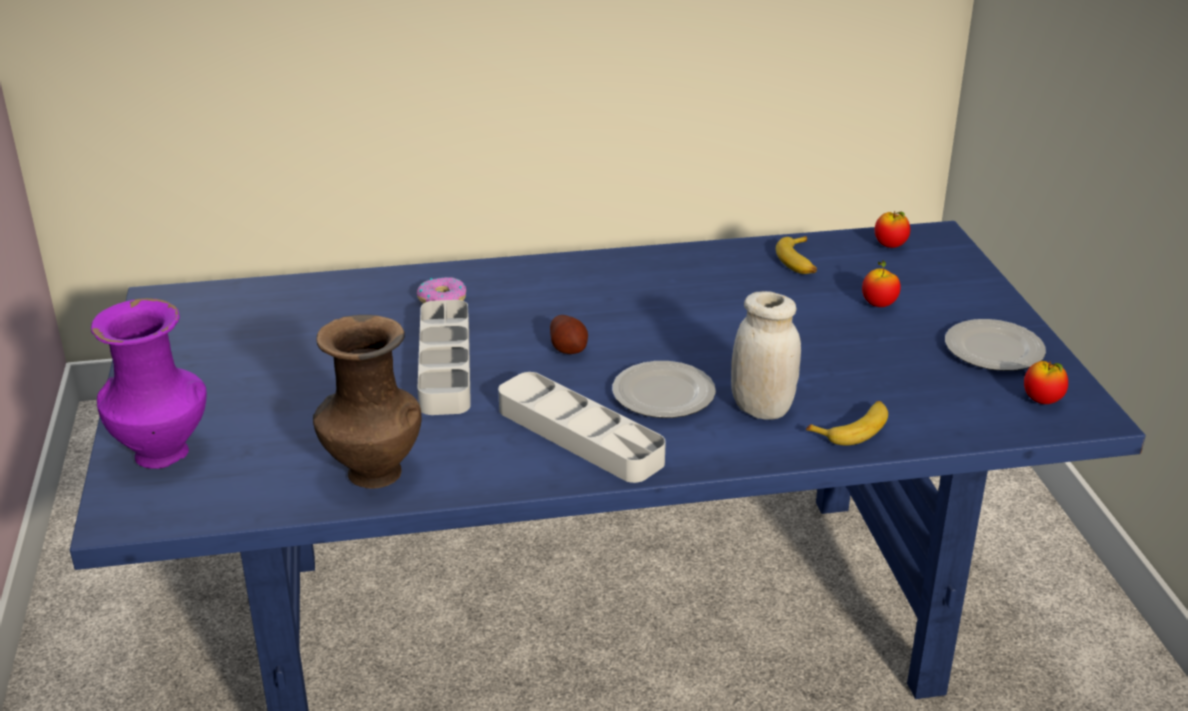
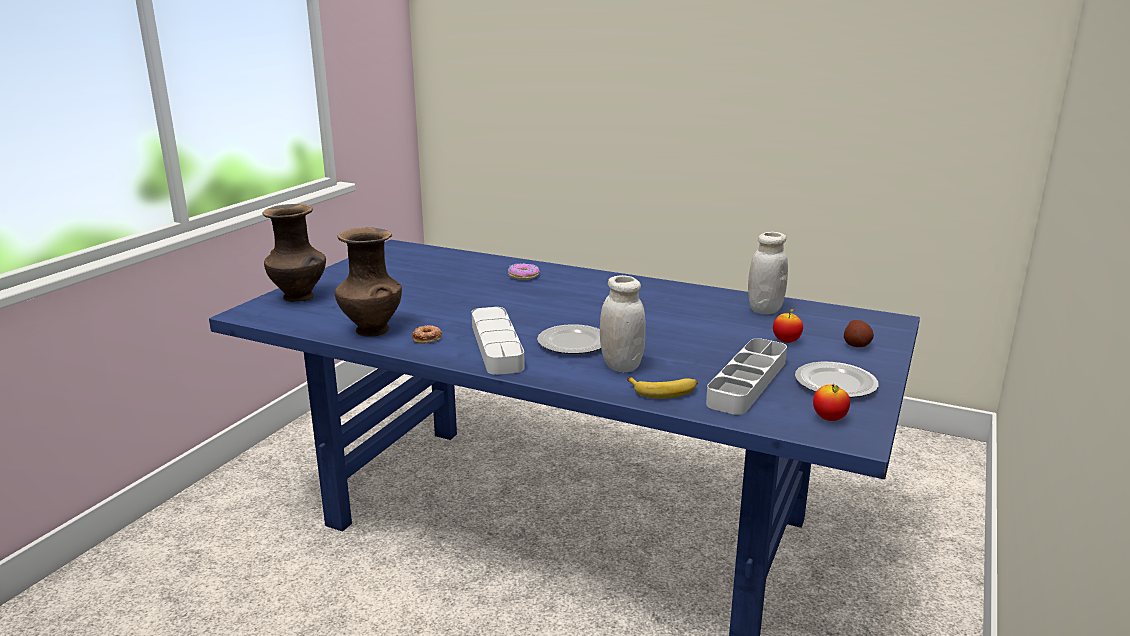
camera: 35 degrees right, 10 degrees down
purple vase [91,298,207,469] -> brown vase [262,204,326,302]
grey tray [417,300,471,415] -> grey tray moved to [706,338,787,415]
potato [550,315,588,354] -> potato moved to [844,320,874,347]
banana [776,236,817,274] -> white jar [748,232,788,314]
apple [875,211,910,248] -> none
none -> donut [412,325,442,343]

